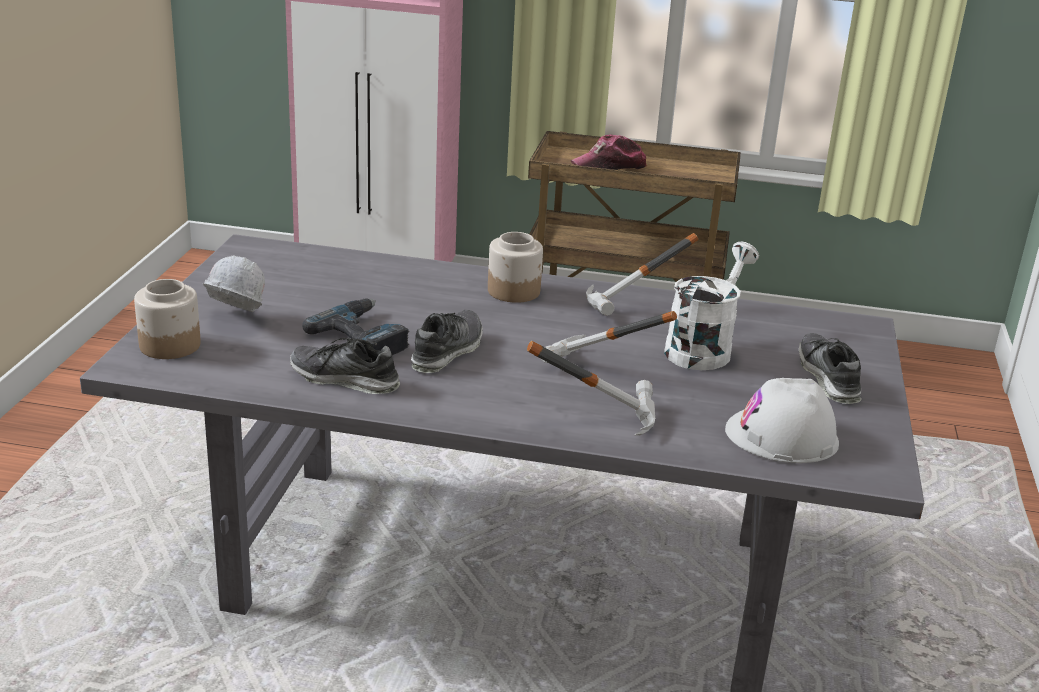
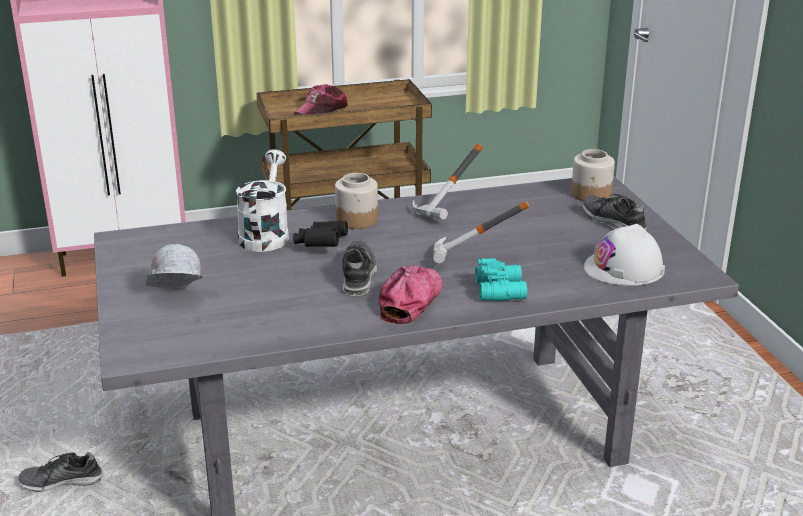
camera: 25 degrees left, 0 degrees up
jar [134,279,201,359] -> jar moved to [571,149,615,201]
shoe [290,338,400,394] -> shoe moved to [18,452,103,492]
power drill [302,298,409,355] -> none
hammer [527,341,655,436] -> turquoise binoculars [475,258,527,301]
white watering can [664,242,759,370] -> white watering can moved to [236,149,289,252]
none -> black binoculars [293,221,348,247]
none -> cap [379,265,442,324]

